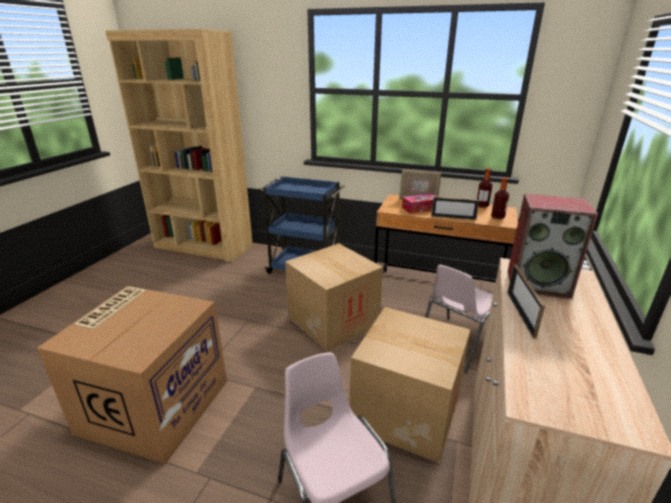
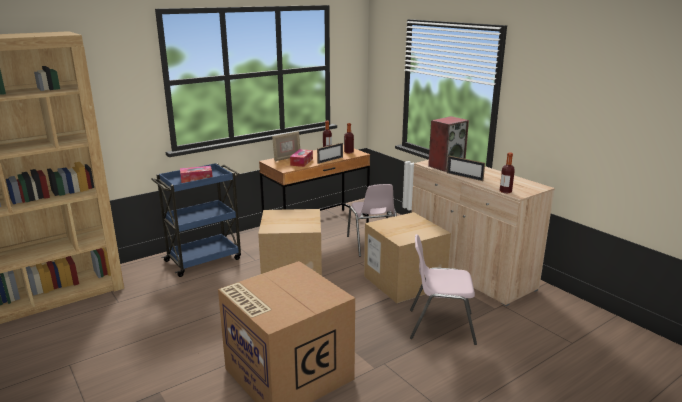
camera: 55 degrees left, 5 degrees down
none -> tissue box [180,166,213,183]
none -> bottle [500,152,515,194]

